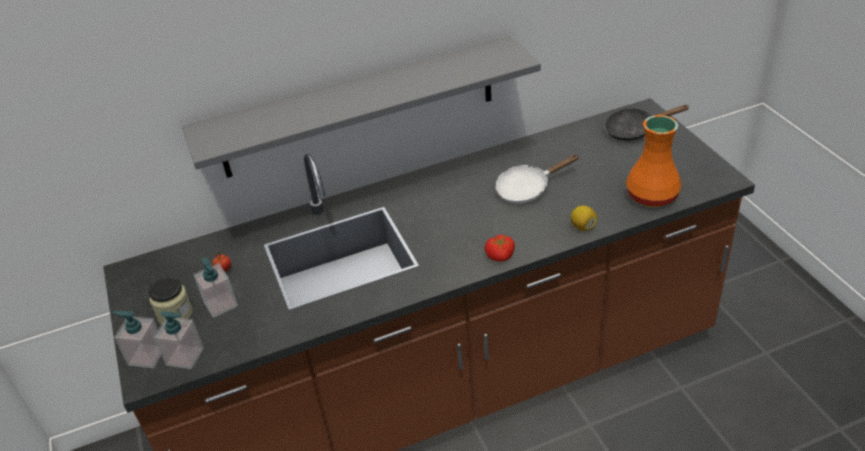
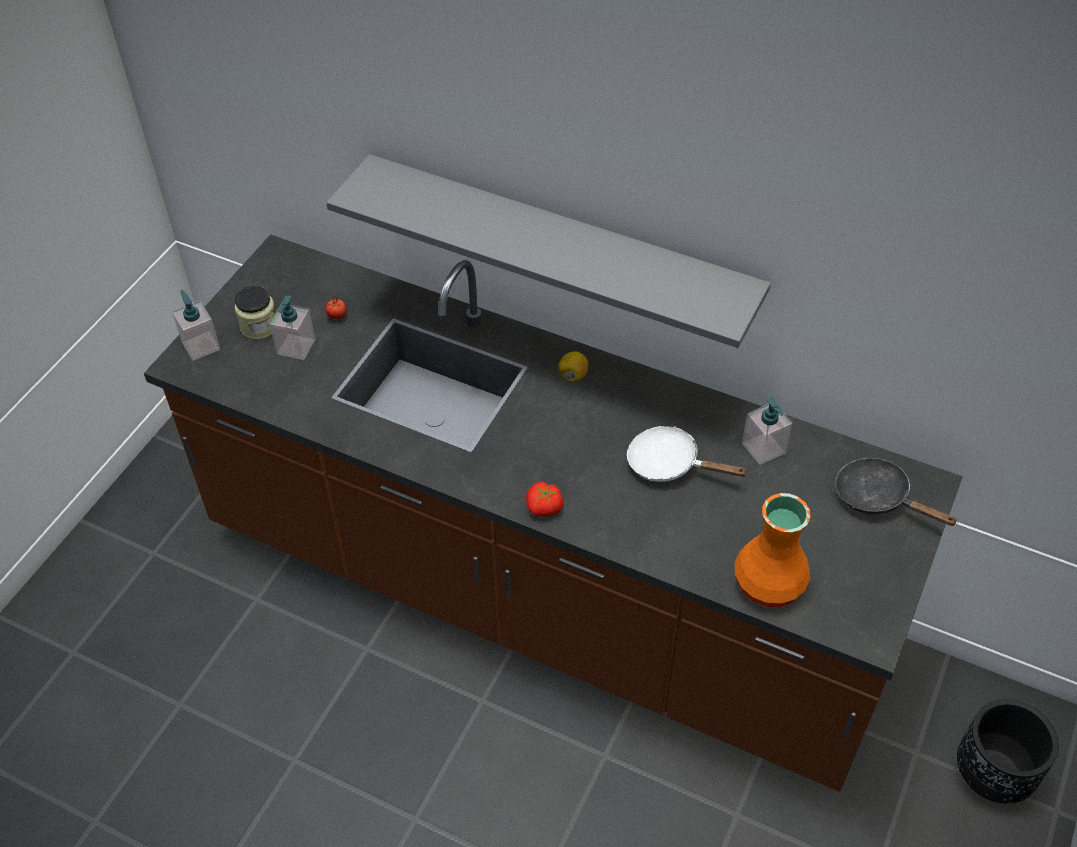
camera: 45 degrees right, 10 degrees up
soap dispenser [154,311,204,369] -> soap dispenser moved to [742,397,792,465]
lemon [571,205,597,231] -> lemon moved to [558,351,588,383]
none -> black planter [957,699,1059,804]

